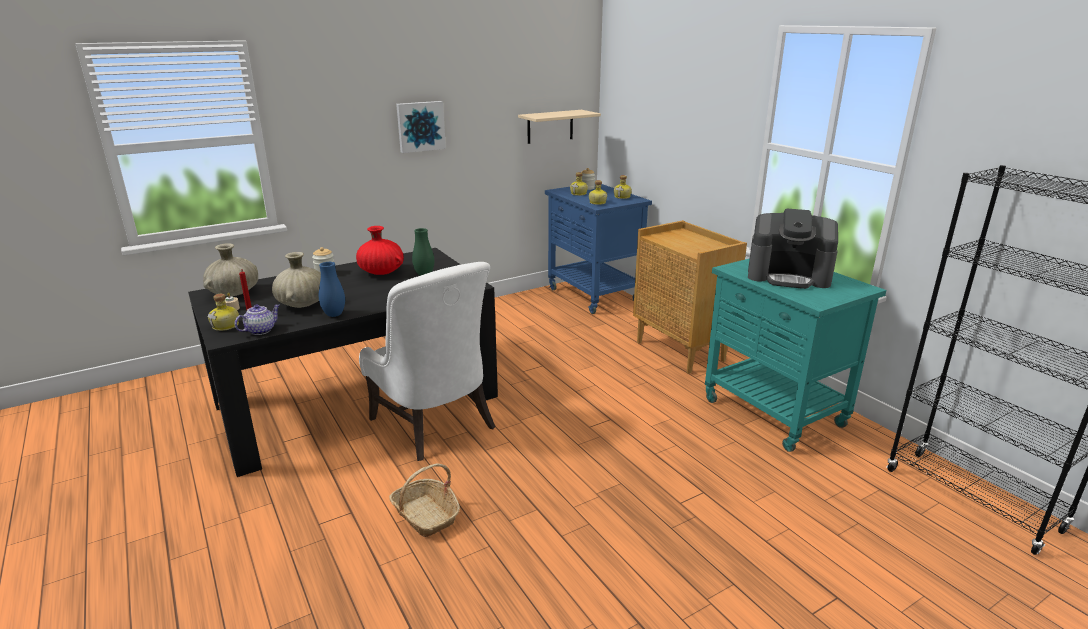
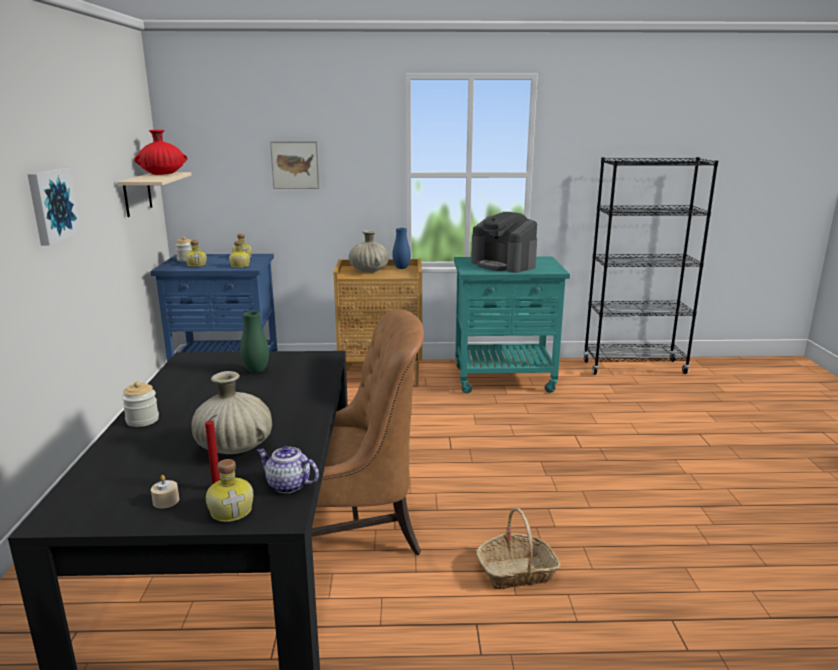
camera: 60 degrees left, 5 degrees down
beige vase [203,243,258,297] -> beige vase moved to [349,230,389,273]
teapot [234,304,280,335] -> teapot turned 45 degrees counterclockwise [257,446,319,493]
blue vase [319,262,345,317] -> blue vase moved to [392,228,411,269]
red vase [356,226,404,275] -> red vase moved to [134,130,187,175]
white chair [359,262,496,461] -> brown chair [311,310,424,555]
coffee machine [748,209,838,289] -> coffee machine turned 90 degrees clockwise [471,212,537,273]
none -> picture [270,141,320,189]

